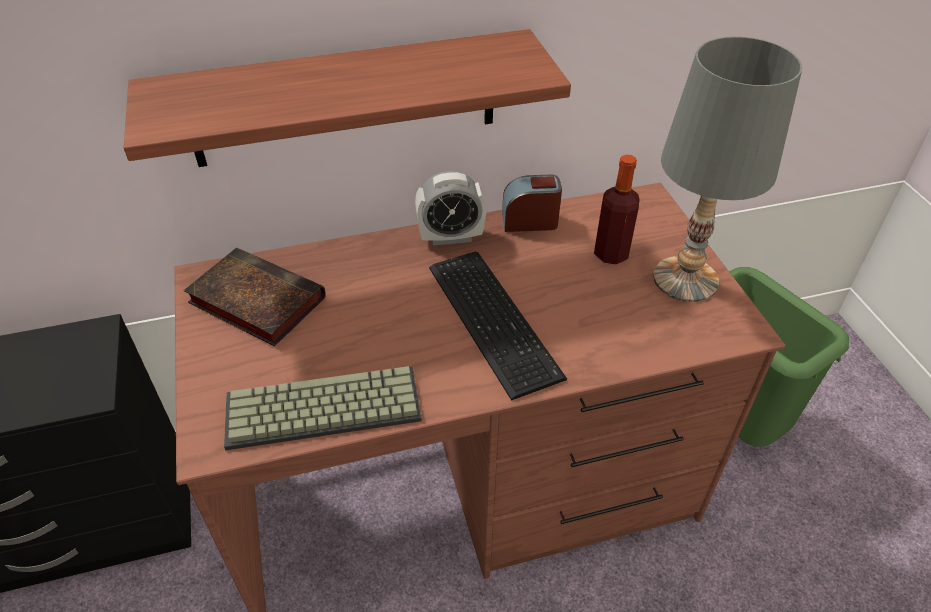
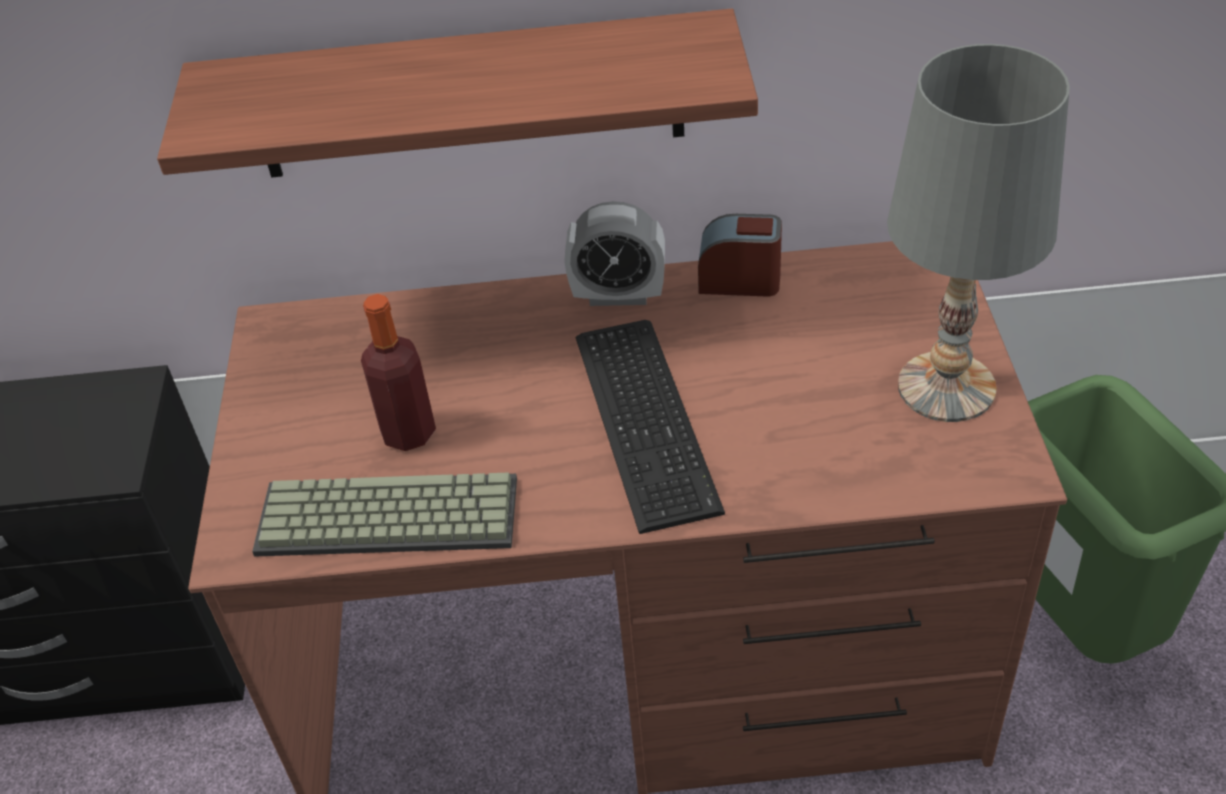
camera: 15 degrees right, 0 degrees up
book [183,247,325,346] -> none
bottle [594,154,640,264] -> bottle moved to [361,294,436,451]

